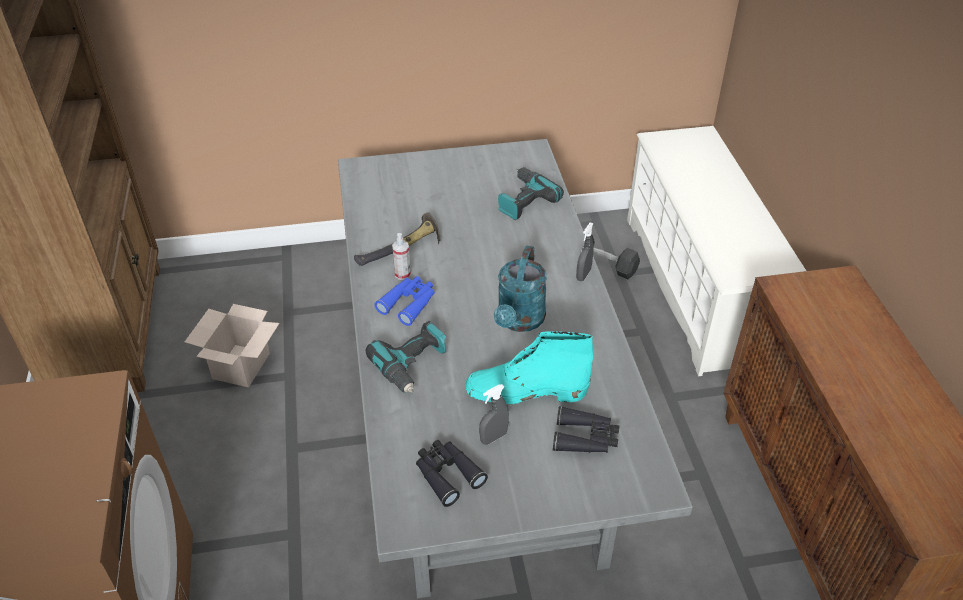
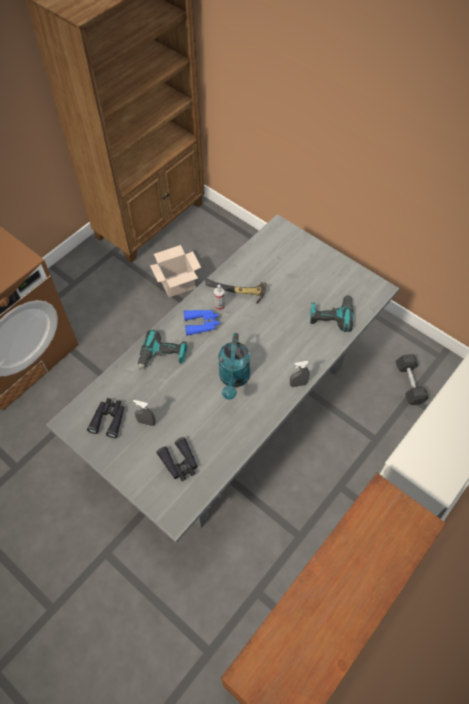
camera: 50 degrees right, 15 degrees up
turquoise boot [466,331,593,406] -> none
turquoise watering can [494,246,547,332] -> turquoise watering can turned 60 degrees counterclockwise [218,333,250,400]

